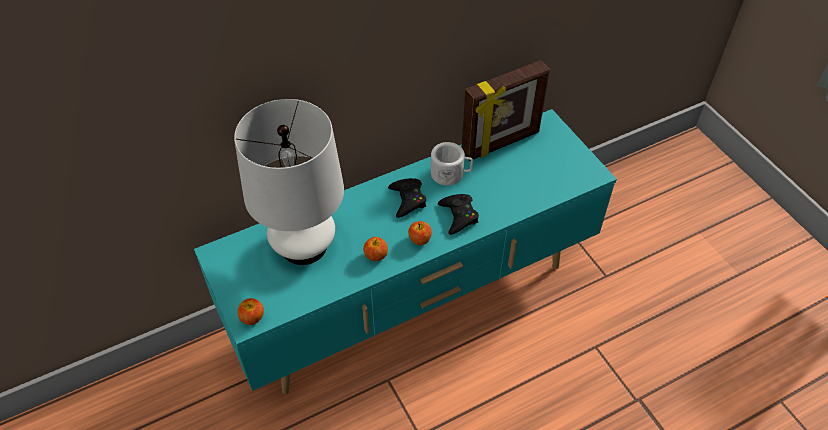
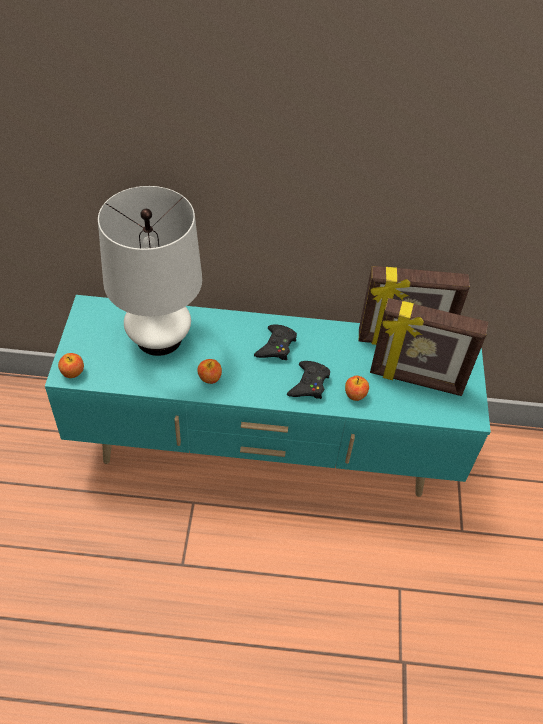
camera: 30 degrees right, 0 degrees up
apple [408,221,432,245] -> apple moved to [345,376,369,401]
white mug [431,142,473,185] -> none
none -> picture frame [370,298,488,396]

